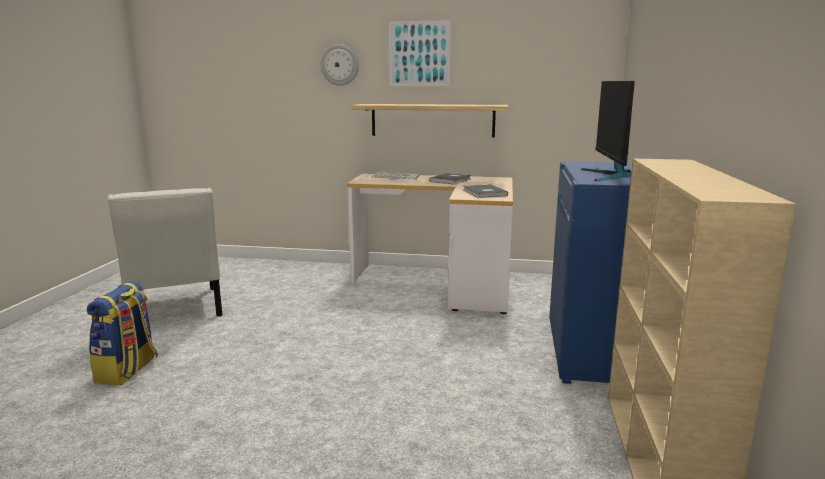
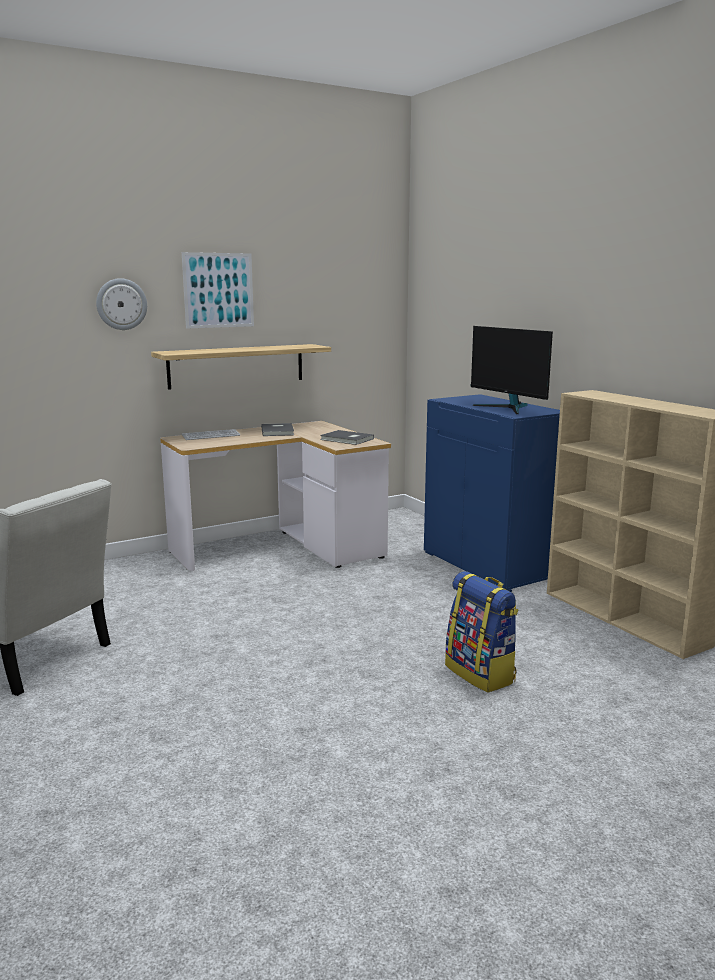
camera: 40 degrees left, 0 degrees up
backpack [87,281,158,385] -> backpack moved to [445,571,518,693]

